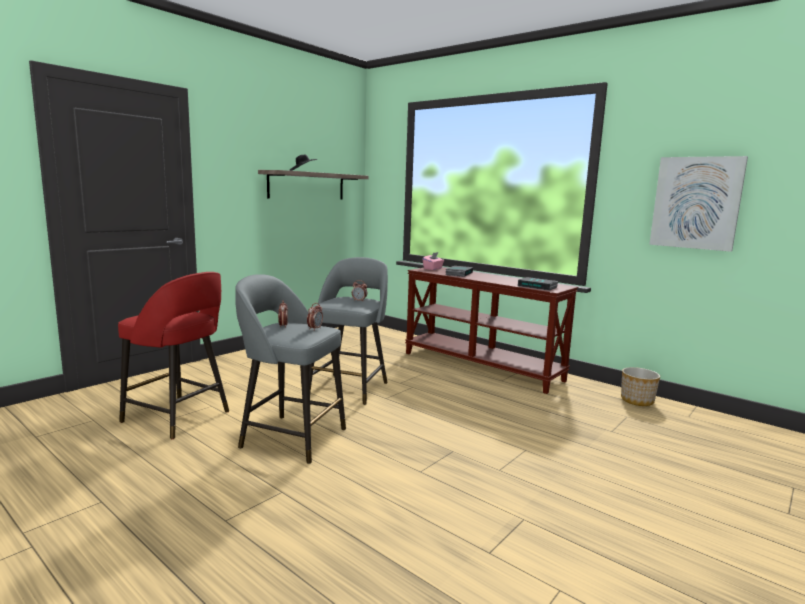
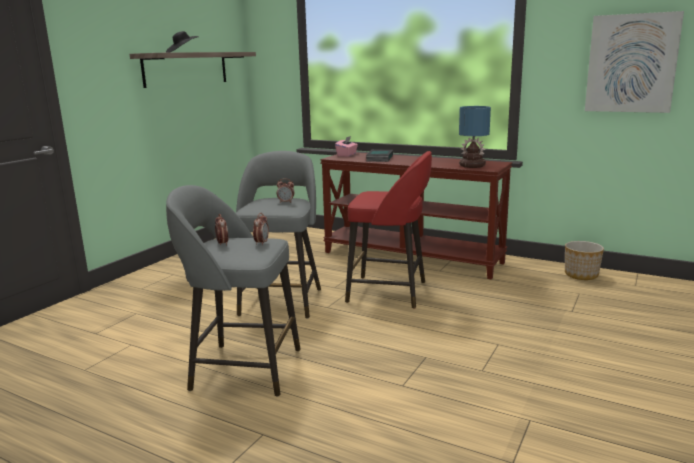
camera: 10 degrees left, 5 degrees up
red stool [118,272,229,439] -> red stool moved to [345,151,432,309]
book [518,277,559,291] -> table lamp [459,106,491,168]

